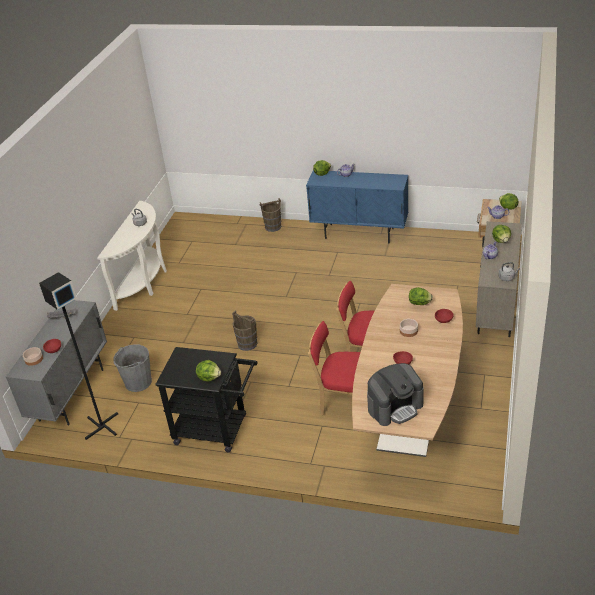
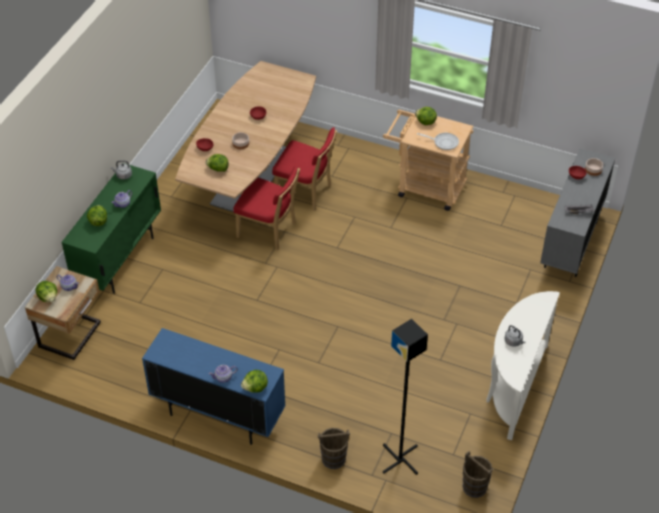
camera: 175 degrees left, 10 degrees up
black floor lamp [39,272,118,440] -> black floor lamp moved to [383,319,428,475]
grey bucket [114,344,152,392] -> none
black cart [155,347,258,452] -> beige cart [383,110,473,211]
brown bucket [232,311,257,351] -> brown bucket moved to [462,451,493,498]
coffee machine [367,363,424,426] -> none
beige cabinet [476,221,522,337] -> green cabinet [61,163,161,294]
none -> frying pan [417,133,459,150]

